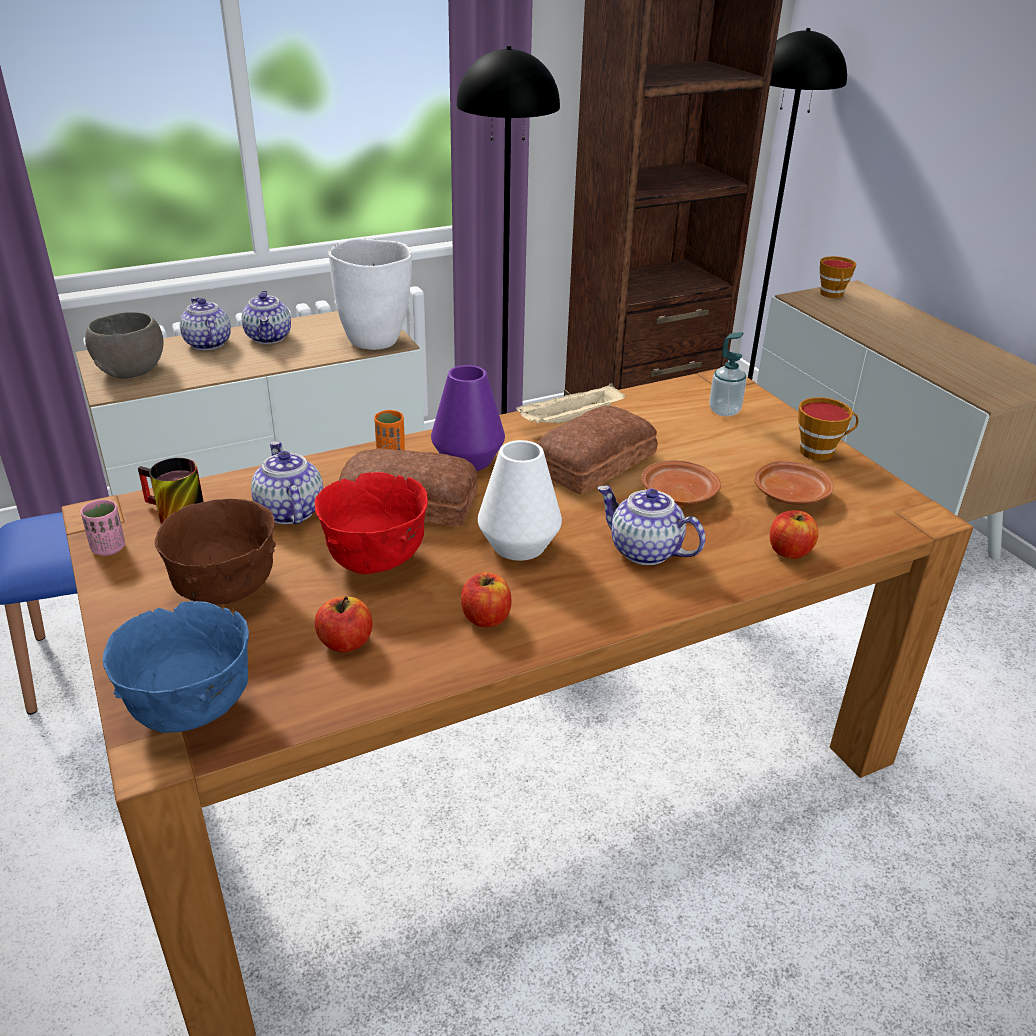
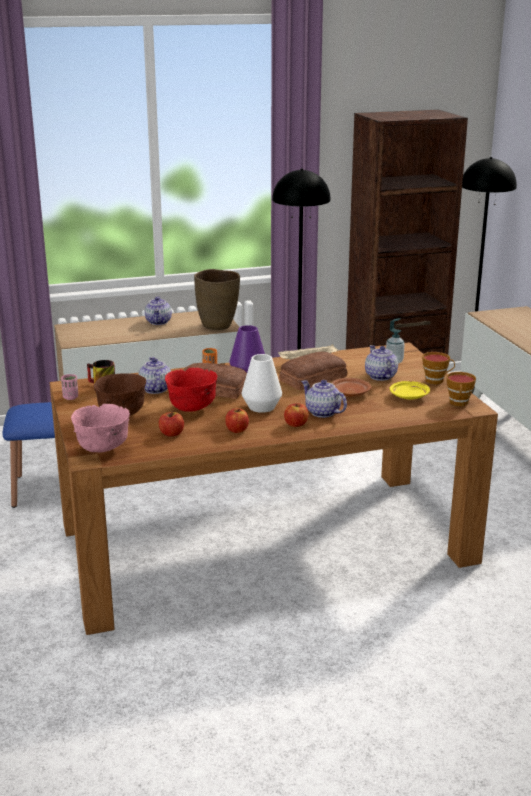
camera: 10 degrees right, 10 degrees down
grey bowl [85,312,163,379] -> none
blue bowl [102,601,249,733] -> pink bowl [71,404,130,453]
teapot [180,297,231,350] -> teapot moved to [365,345,398,381]
white vase [328,238,412,350] -> brown vase [194,269,240,330]
brown plate [754,461,834,505] -> yellow plate [390,381,430,399]
apple [770,510,819,559] -> apple moved to [284,403,309,427]
cup [820,256,856,298] -> cup moved to [446,372,476,406]

